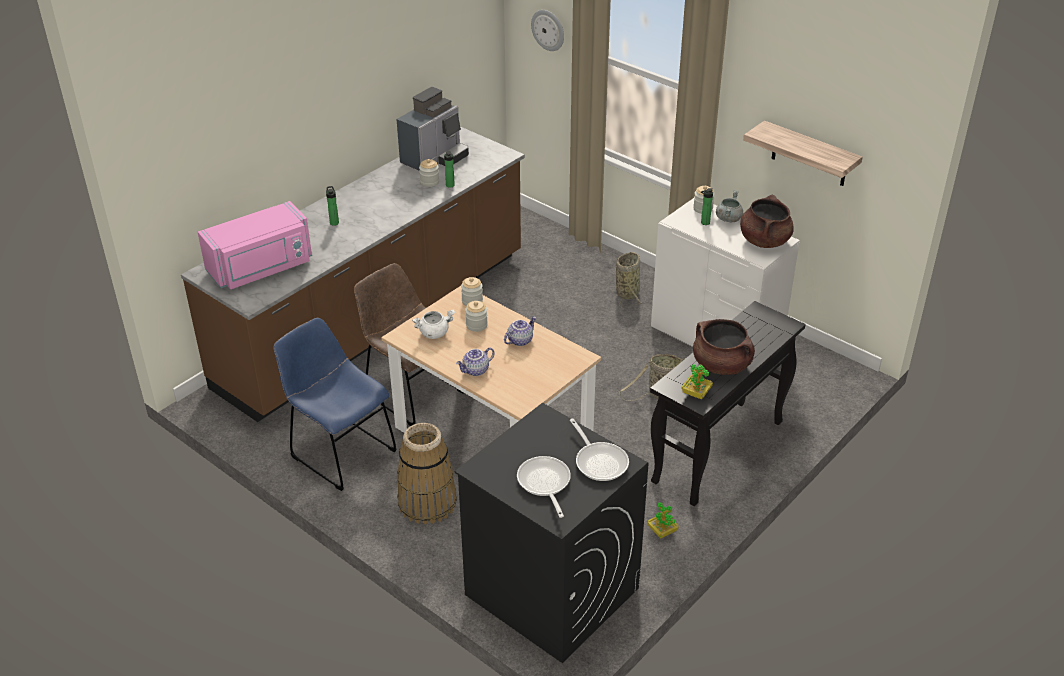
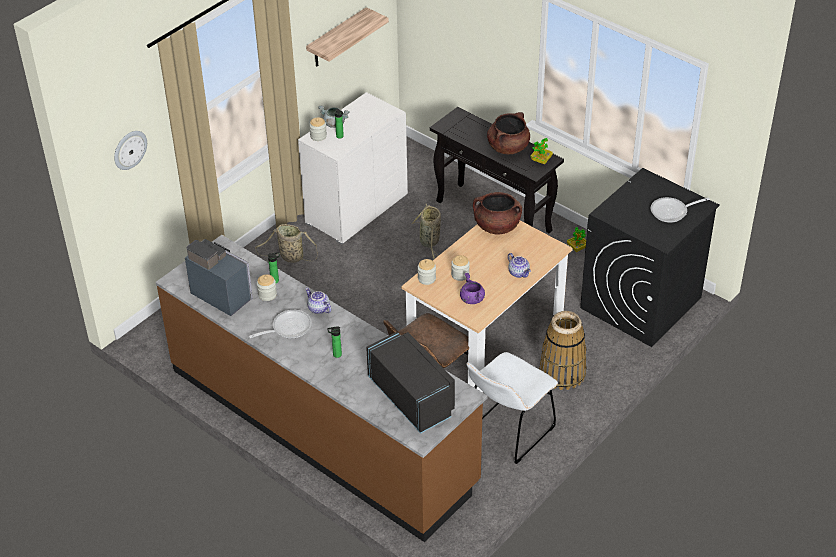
camera: 90 degrees left, 5 degrees up
pink microwave [198,201,312,289] -> black microwave [366,332,455,434]
blue chair [273,318,397,491] -> white chair [466,352,558,464]
white cooking pot [412,310,455,339] -> purple cooking pot [460,273,485,304]
teapot [504,317,536,346] -> teapot moved to [305,288,331,314]
frying pan [570,419,629,481] -> frying pan moved to [249,310,312,338]
brown cooking pot [740,195,794,248] -> brown cooking pot moved to [473,192,522,234]

